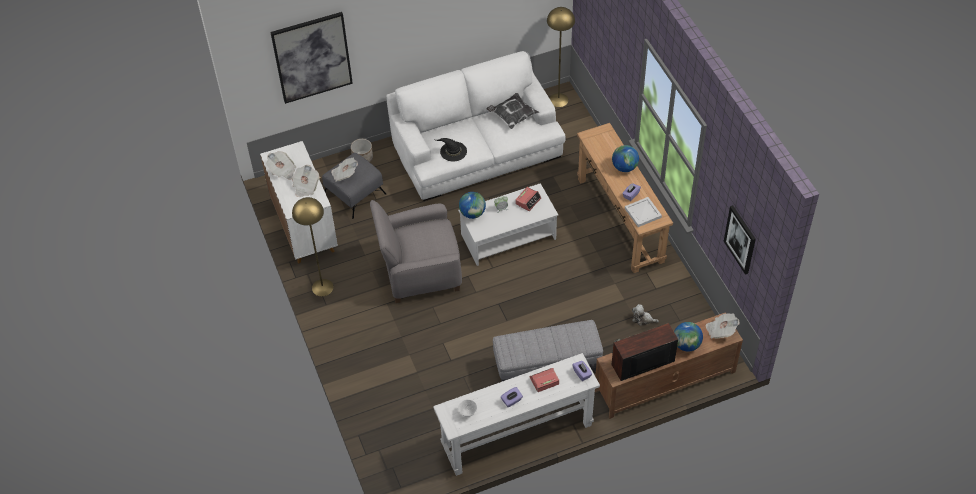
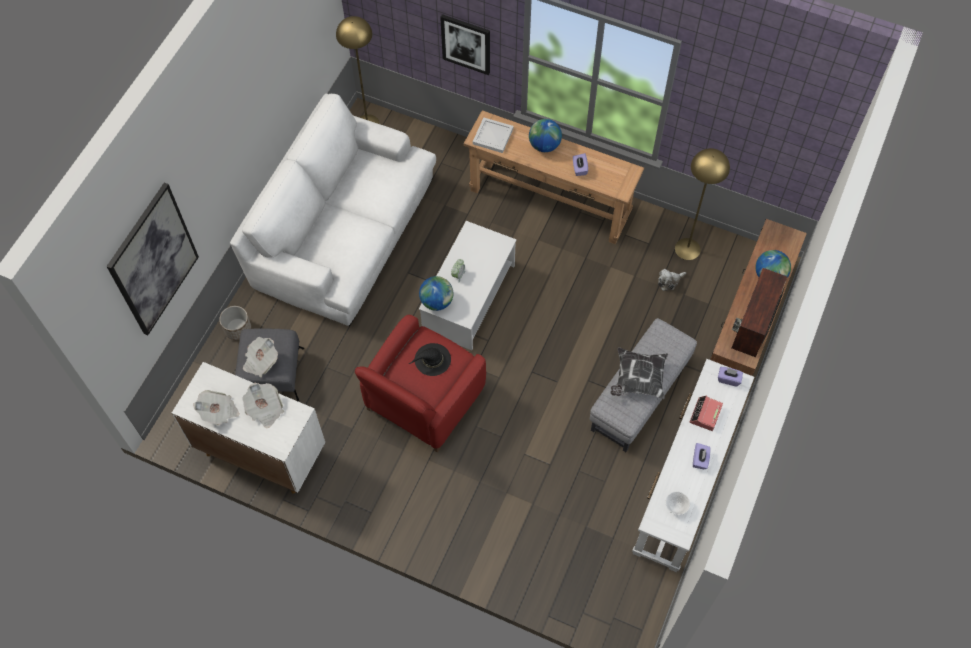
camera: 45 degrees left, 10 degrees up
yellow floor lamp [292,197,334,296] -> yellow floor lamp moved to [675,148,730,260]
grey armchair [370,200,462,303] -> red armchair [355,315,486,452]
black hat [435,138,467,162] -> black hat moved to [409,343,451,376]
pillow [487,93,539,129] -> pillow moved to [611,347,668,399]
alarm clock [515,187,541,211] -> none
white tray [625,197,662,227] -> white tray moved to [473,118,514,153]
newspaper [706,314,740,339] -> none
picture [724,205,756,275] -> picture moved to [440,14,490,75]

